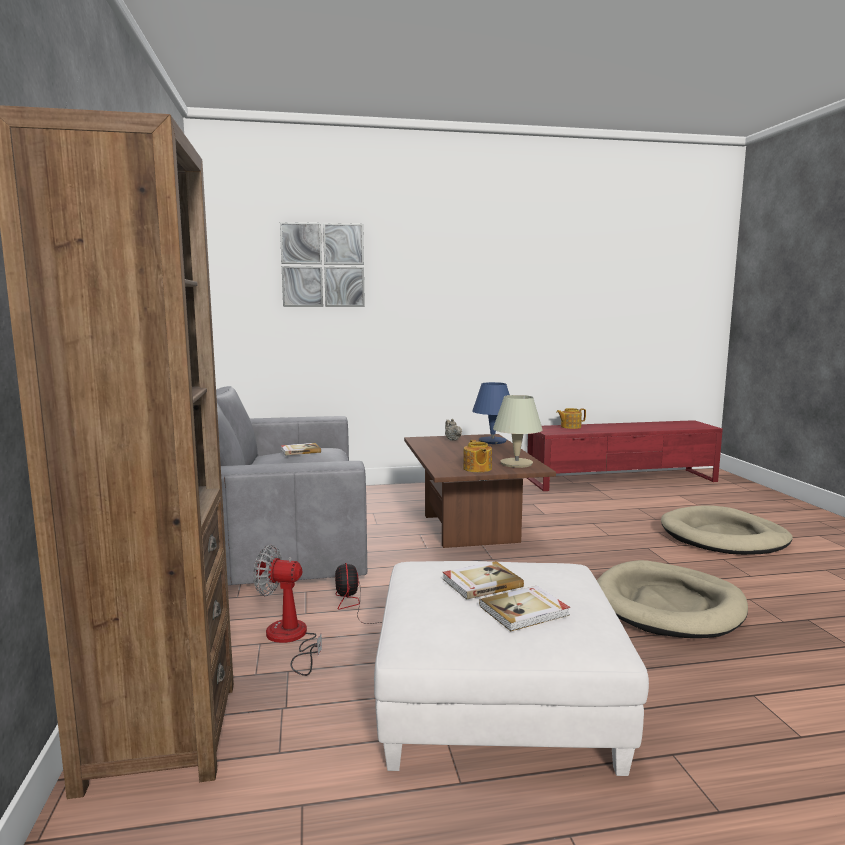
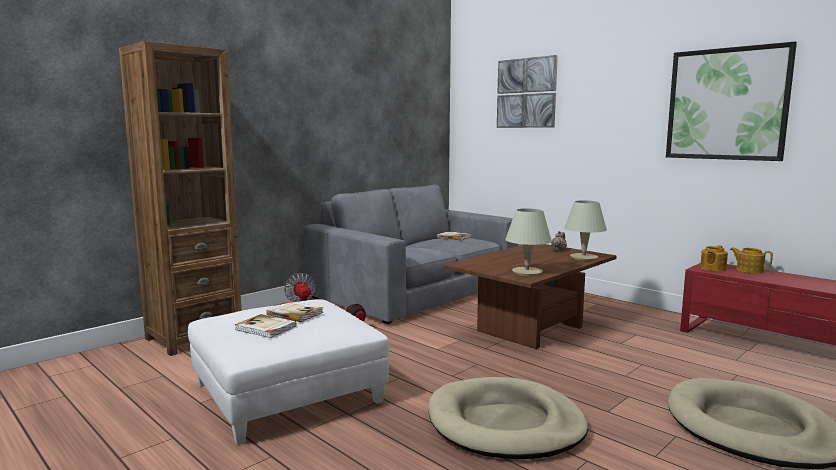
camera: 55 degrees right, 0 degrees up
teapot [463,440,492,472] -> teapot moved to [700,245,728,271]
blue table lamp [472,382,510,444] -> beige table lamp [564,200,607,261]
none -> picture [666,42,797,161]

